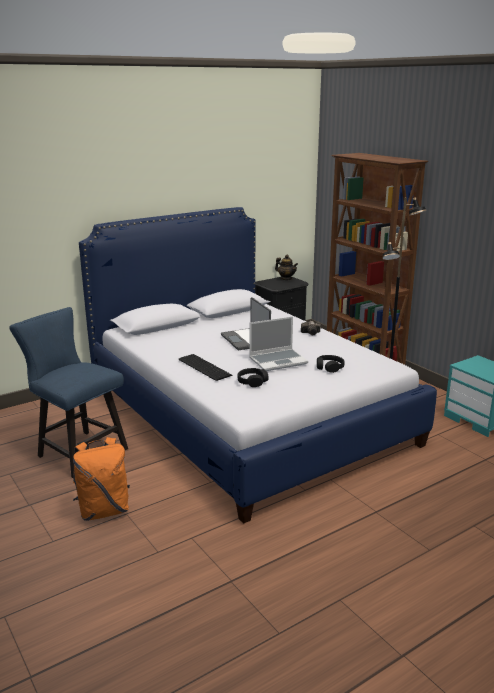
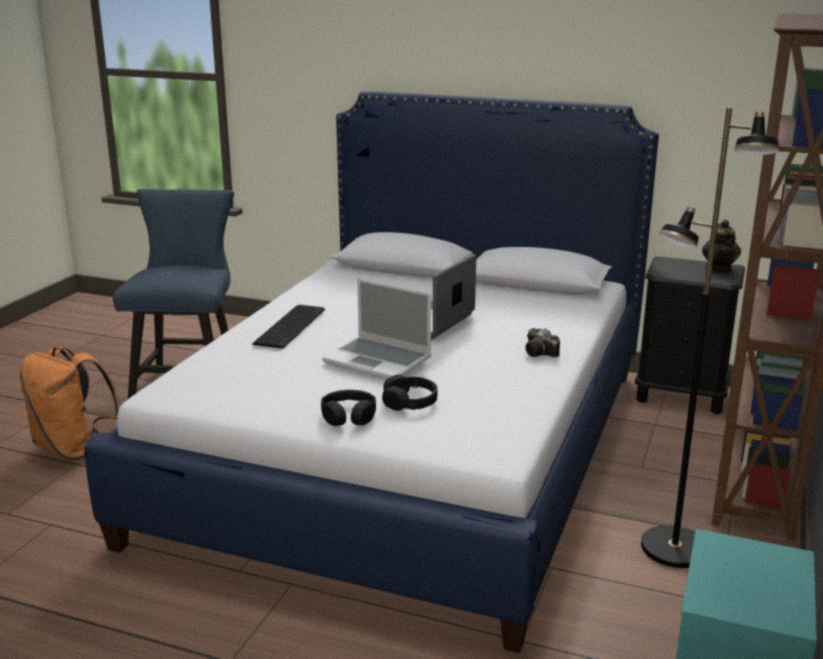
camera: 55 degrees right, 0 degrees up
black headphones [238,368,269,387] -> black headphones moved to [321,390,376,426]

